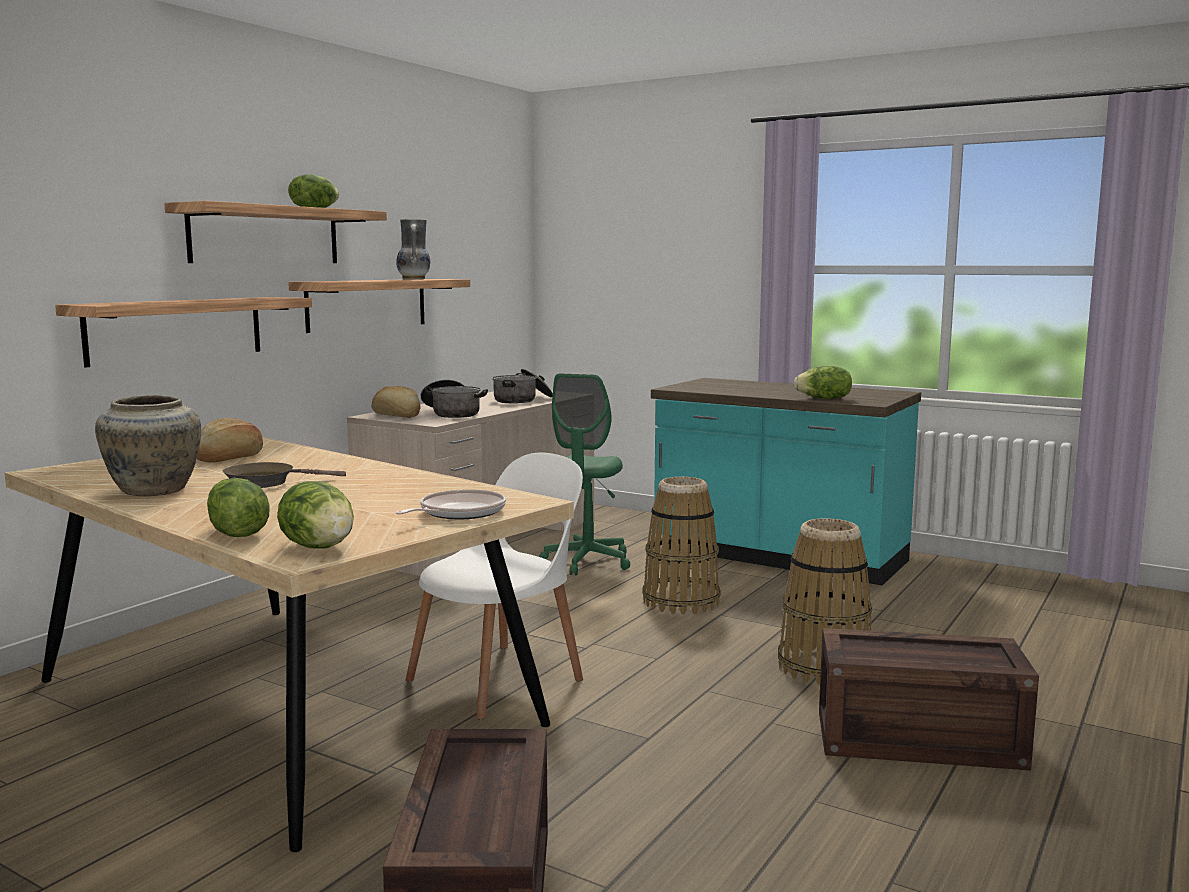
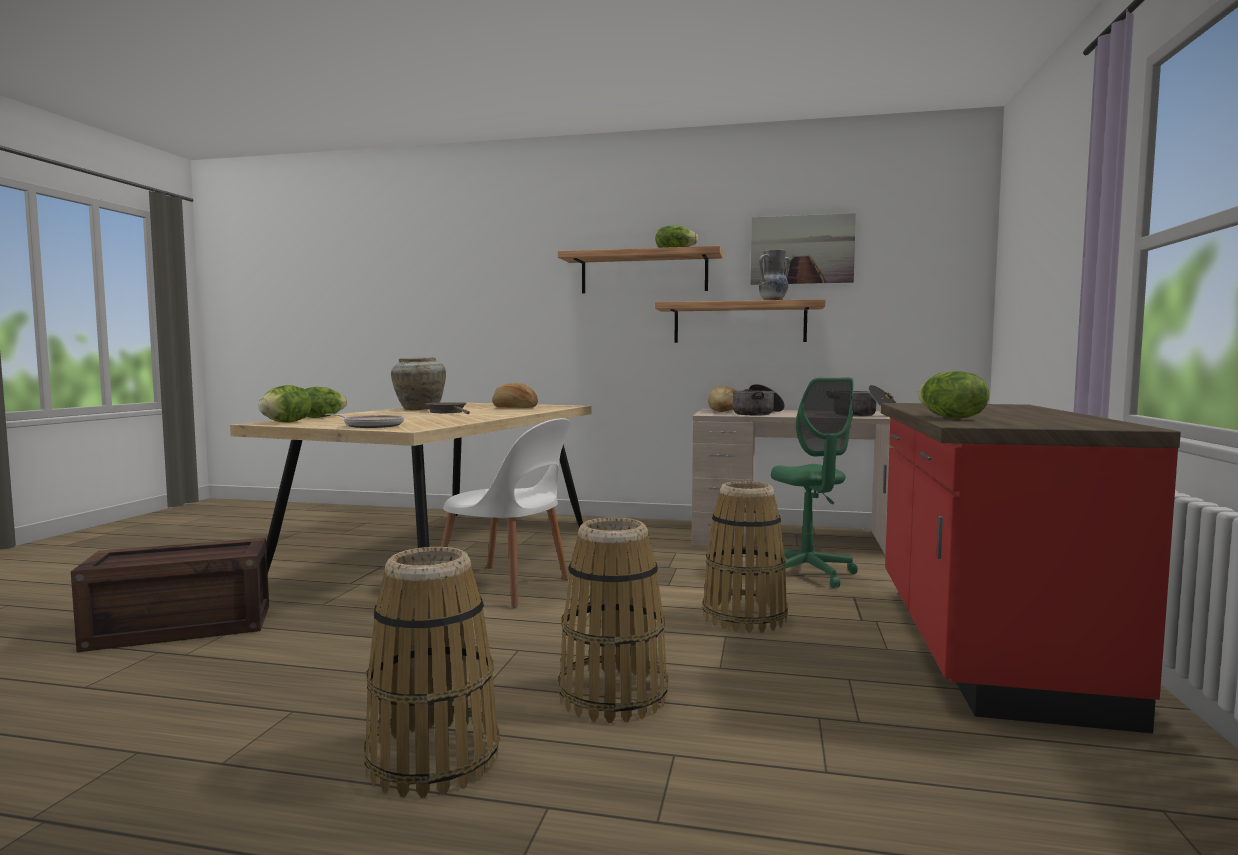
camera: 70 degrees right, 5 degrees down
shelf [55,297,312,368] -> none
green office chair [540,374,630,575] -> green office chair turned 105 degrees counterclockwise [771,378,858,588]
turquoise counter [651,378,921,585] -> red counter [881,403,1181,733]
crate [819,628,1039,771] -> basket [364,547,500,798]
none -> picture [750,213,856,285]

